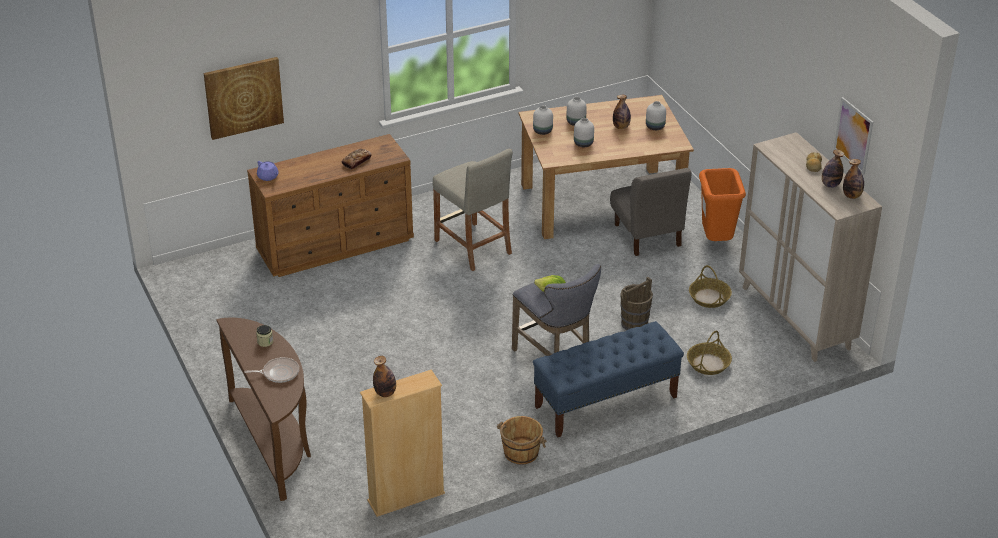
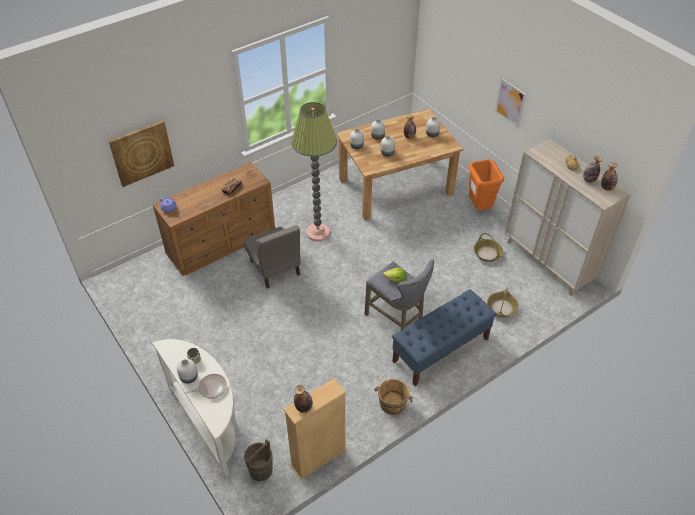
camera: 10 degrees left, 10 degrees up
brown console table [216,318,311,501] -> white console table [153,339,240,477]
beige stool [433,149,513,271] -> floor lamp [291,102,337,241]
grey chair [610,168,692,256] -> grey chair moved to [244,225,301,289]
brown bucket [620,277,653,330] -> brown bucket moved to [244,439,273,482]
picture [834,97,873,175] -> picture moved to [495,78,526,128]
none -> white vase [177,359,198,384]

